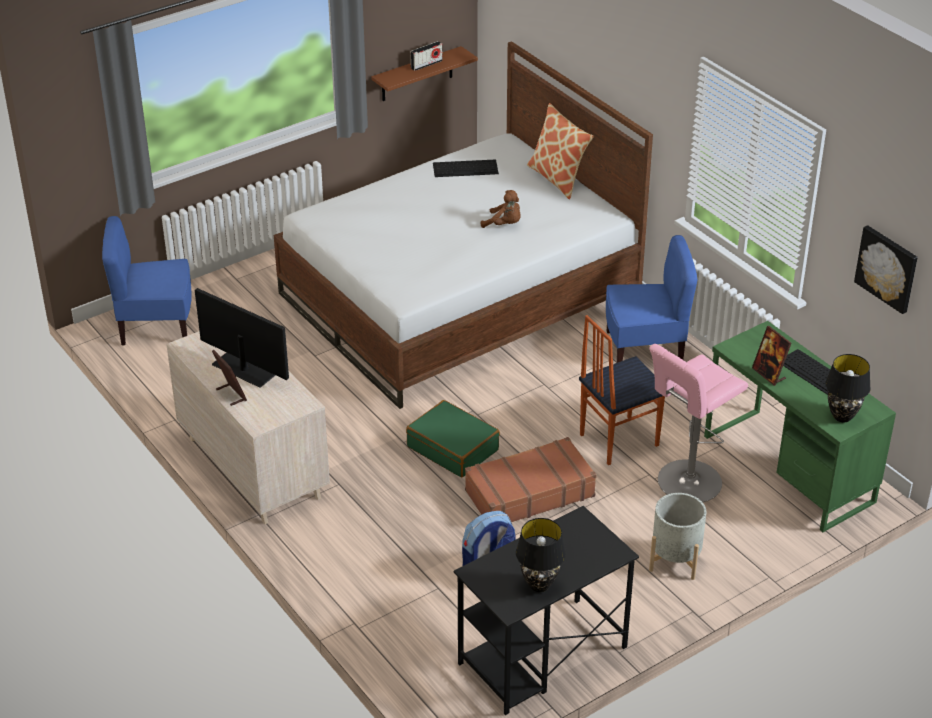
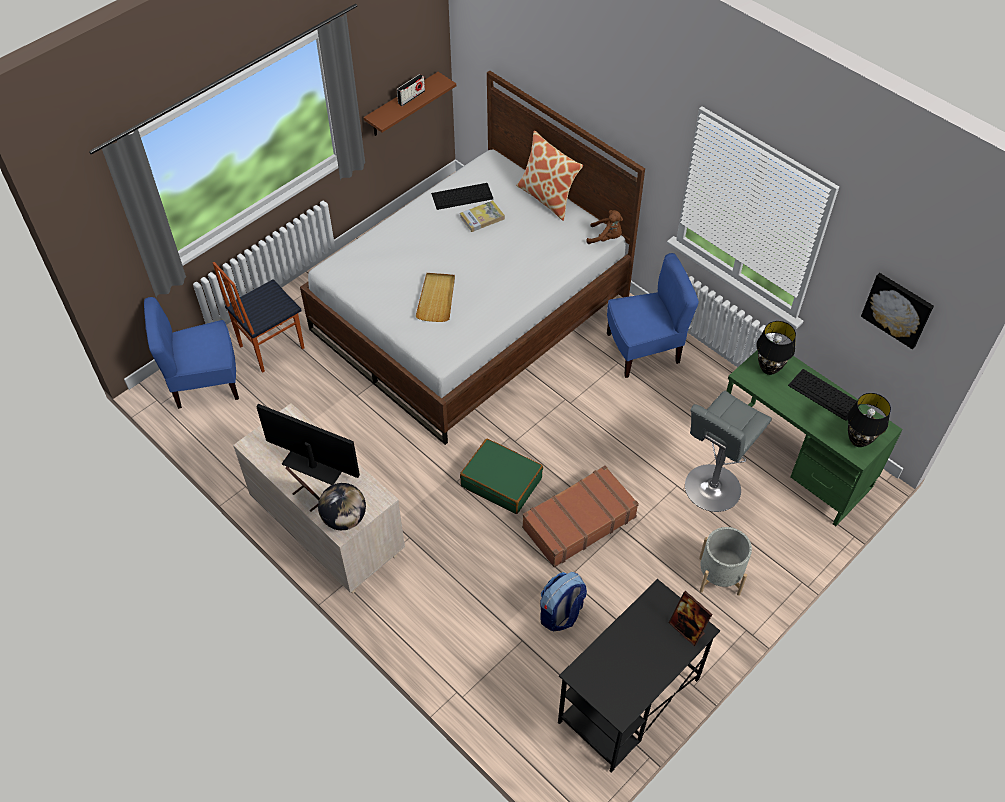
camera: 10 degrees left, 15 degrees up
brown plush toy [481,190,521,228] -> brown plush toy moved to [586,210,623,244]
black table lamp [516,518,566,592] -> black table lamp moved to [756,321,796,375]
chair [579,315,665,465] -> chair moved to [213,262,304,373]
pink stool [649,344,748,502] -> grey stool [685,391,772,512]
picture frame [752,326,792,386] -> picture frame moved to [669,591,712,646]
none -> globe [318,483,366,530]
none -> beige tray [415,273,455,322]
none -> book [460,200,505,232]

